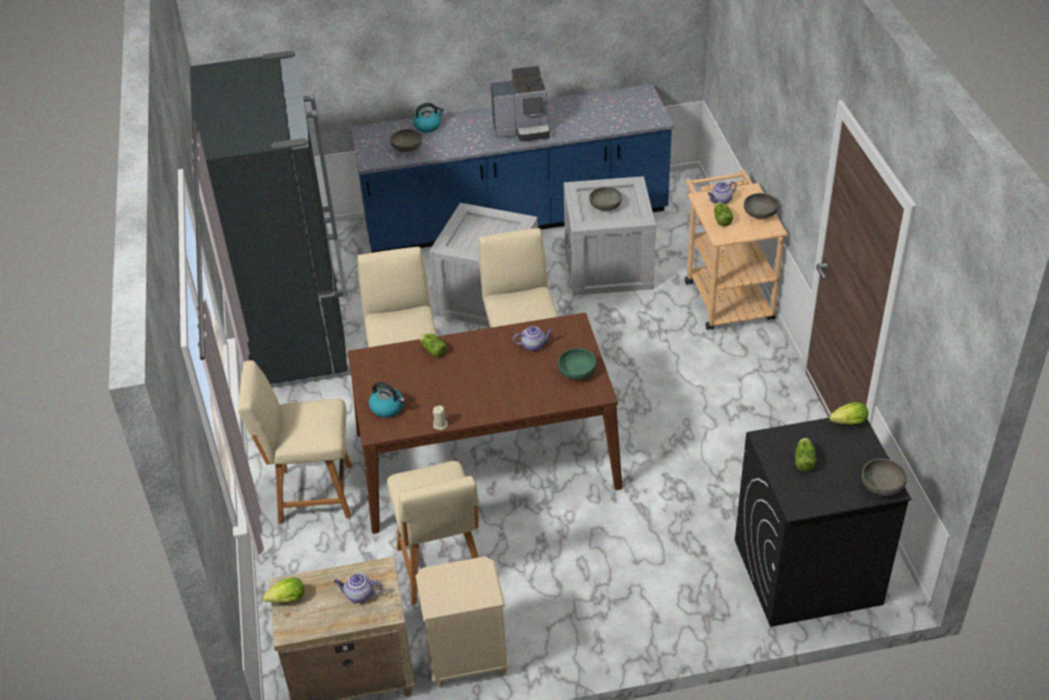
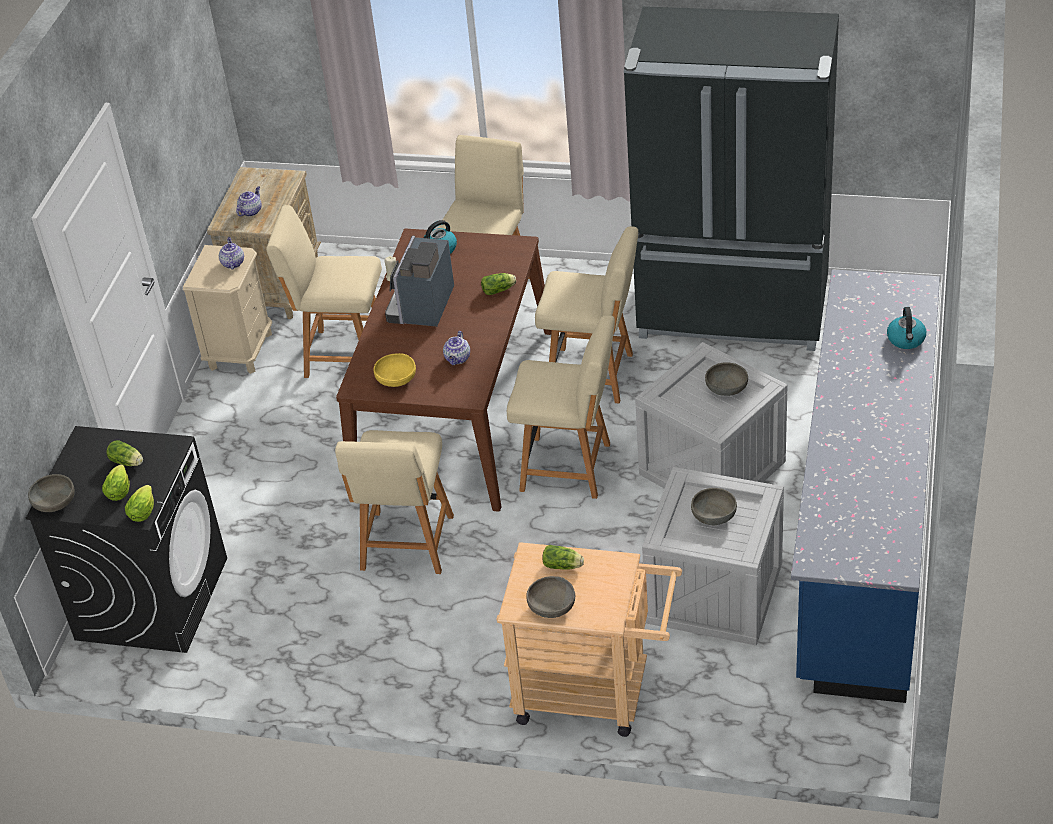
camera: 115 degrees right, 0 degrees up
lettuce [263,577,305,603] -> lettuce moved to [102,464,130,501]
grey bowl [390,129,422,152] -> grey bowl moved to [705,362,748,396]
coffee machine [491,66,550,141] -> coffee machine moved to [385,236,454,327]
green bowl [558,348,596,380] -> yellow bowl [373,353,416,387]
teapot [708,181,737,204] -> teapot moved to [219,237,244,269]
none -> beige chair [335,430,454,574]

